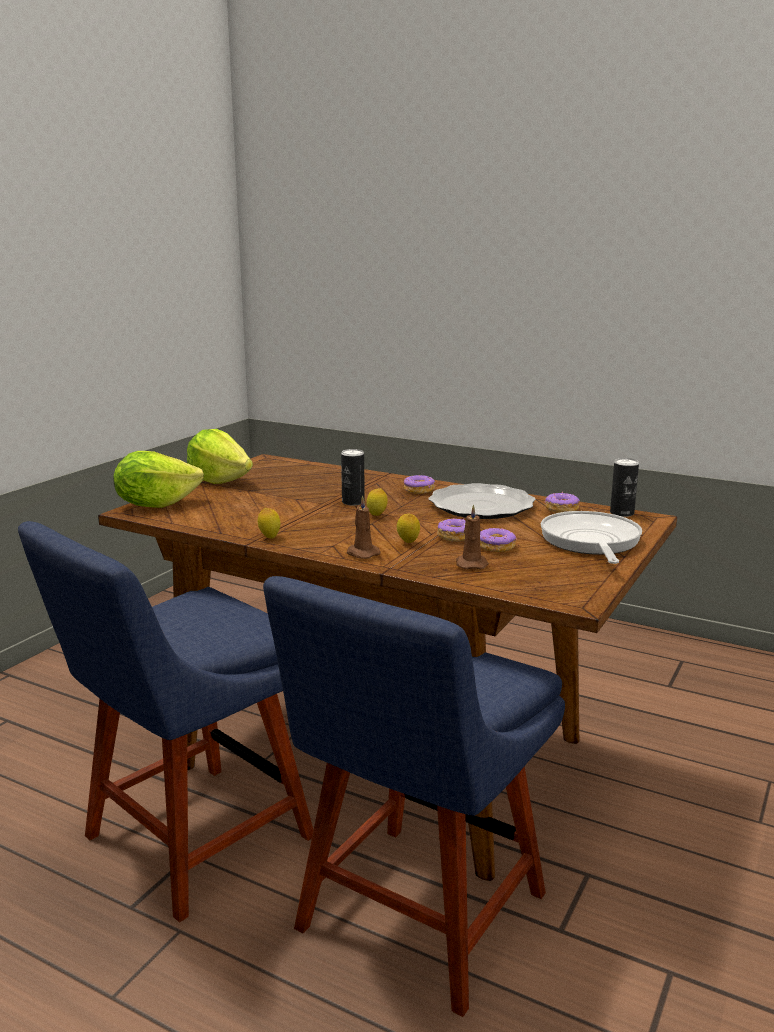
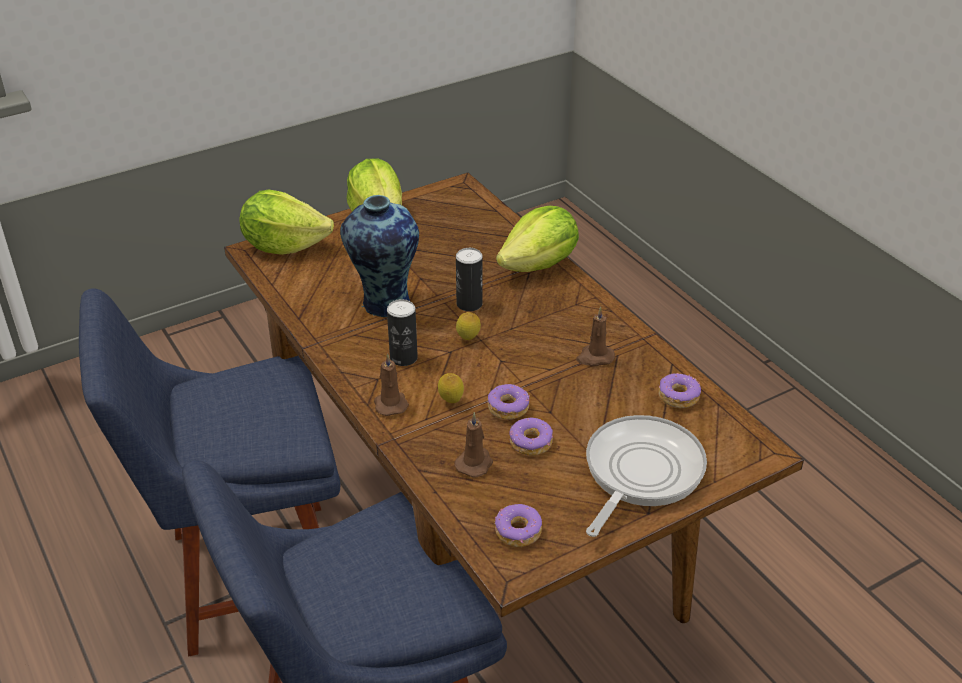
camera: 30 degrees right, 20 degrees up
lemon [258,508,280,539] -> none
donut [404,475,435,494] -> donut moved to [495,504,542,547]
plate [428,483,535,519] -> brown candle [576,306,615,366]
can [610,458,639,517] -> can moved to [387,299,418,366]
none -> vase [340,195,419,317]
none -> lettuce [496,206,579,272]

